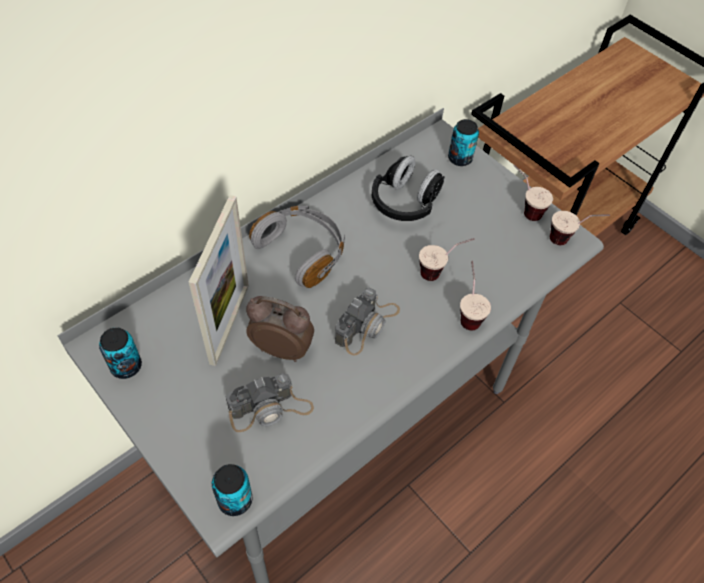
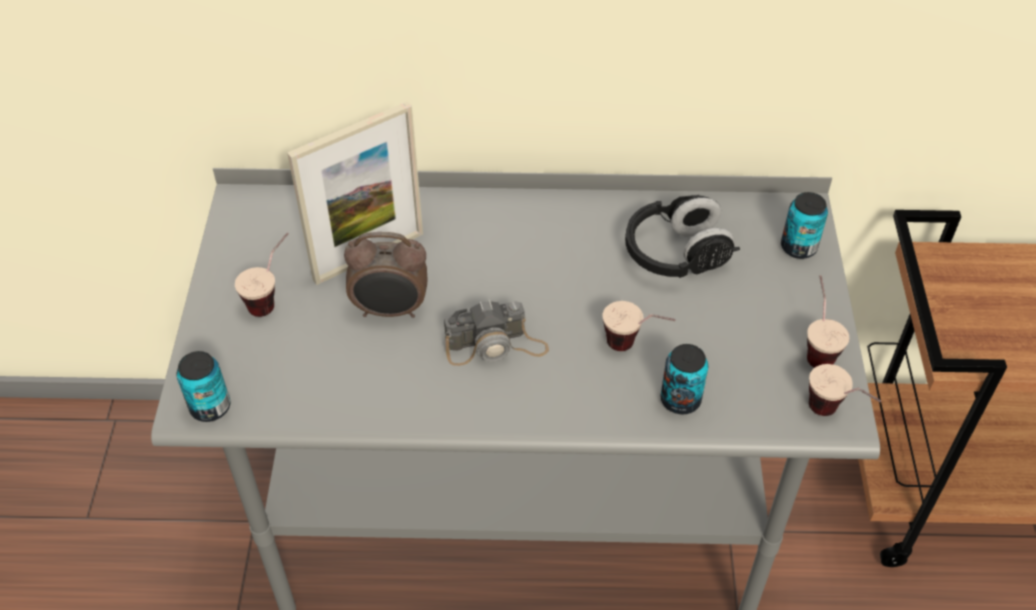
camera: 45 degrees right, 5 degrees down
can [99,327,142,379] -> can moved to [660,344,708,414]
camera [226,373,314,432] -> none
alarm clock [246,296,314,362] -> alarm clock turned 120 degrees clockwise [344,232,428,318]
grey headphones [249,206,345,288] -> none
cup [460,261,491,330] -> cup moved to [235,232,289,317]

